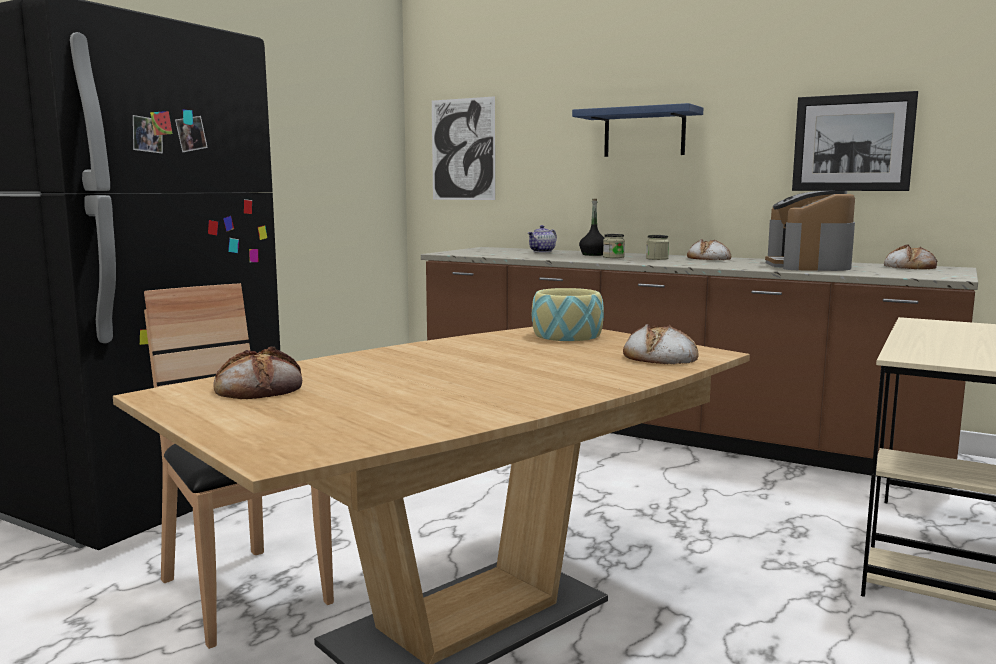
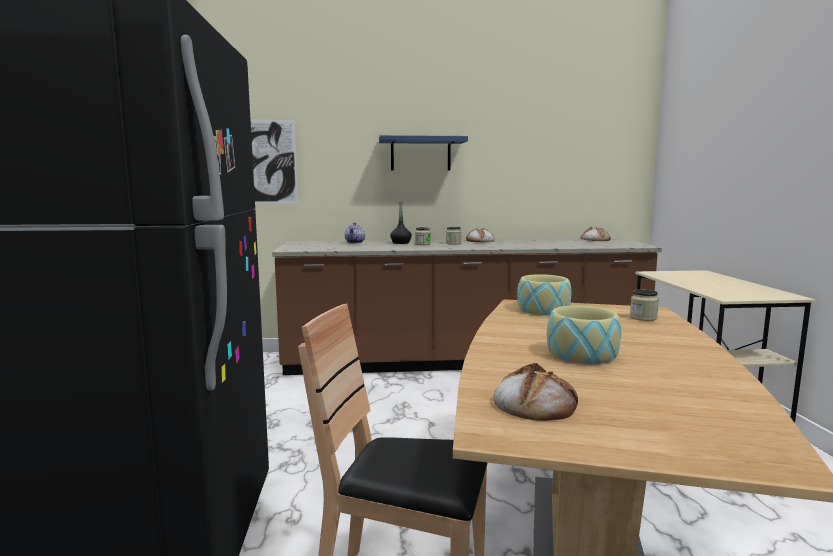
camera: 35 degrees left, 0 degrees up
bread [623,324,698,364] -> jar [630,289,659,321]
coffee machine [765,191,855,271] -> none
picture [792,91,918,191] -> none
none -> bowl [547,306,621,364]

